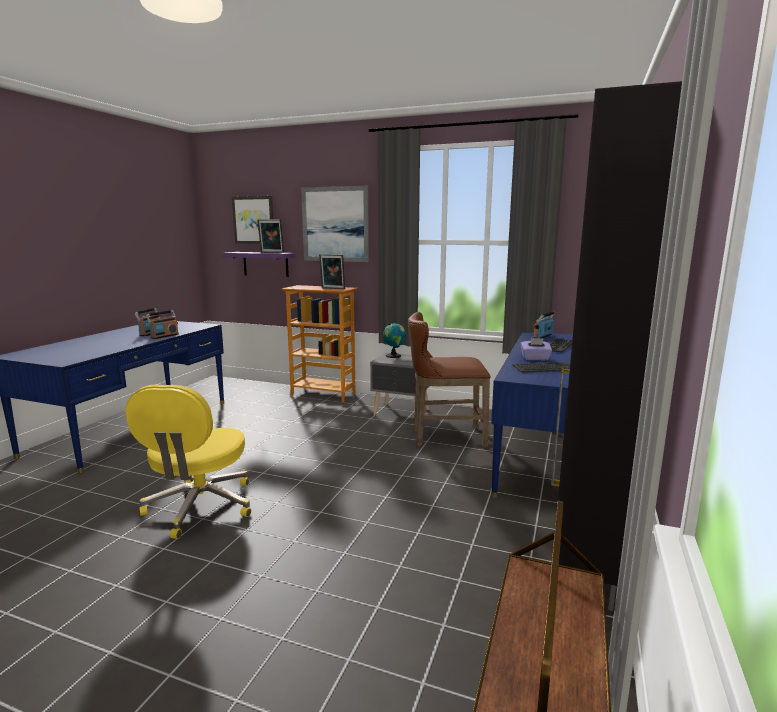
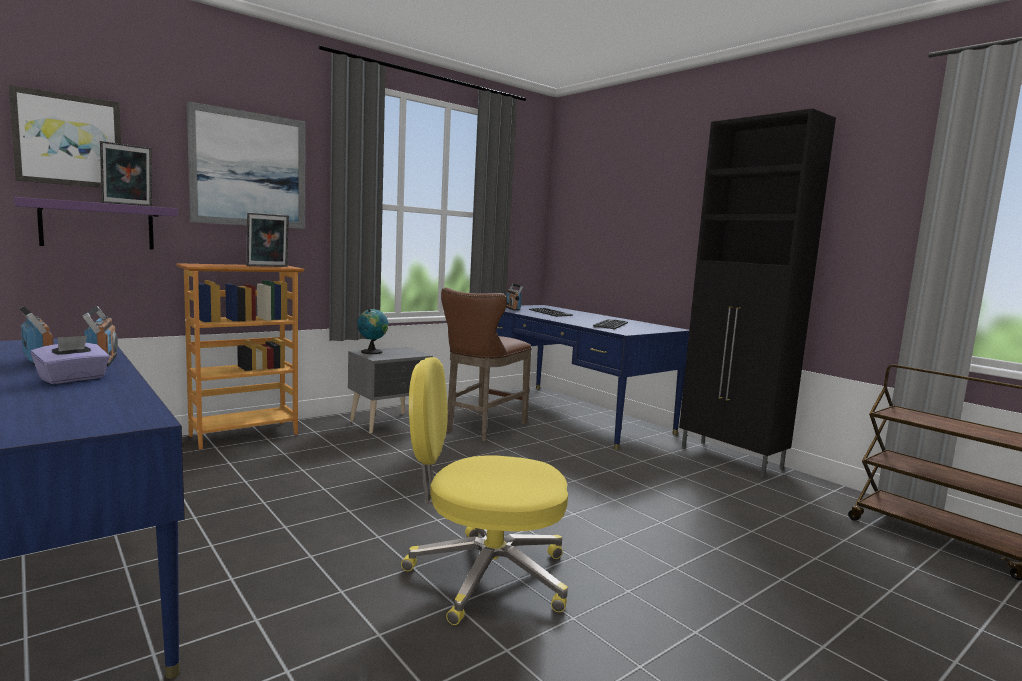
camera: 60 degrees left, 5 degrees down
yellow office chair [126,384,251,539] -> yellow office chair turned 150 degrees clockwise [401,357,568,625]
purple tissue box [521,338,552,360] -> purple tissue box moved to [31,335,110,384]

